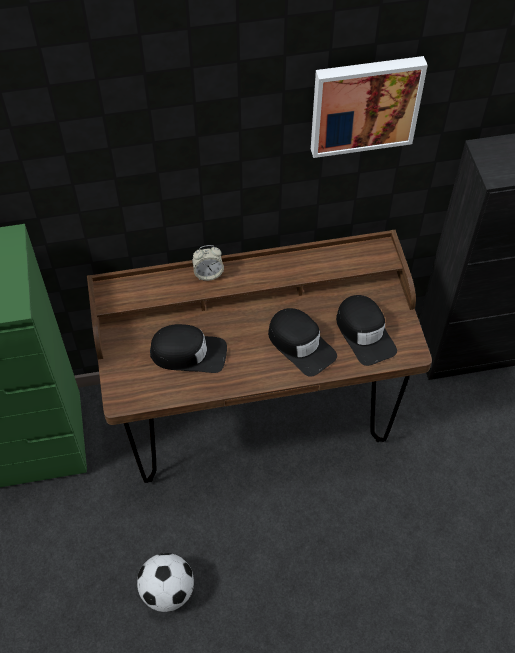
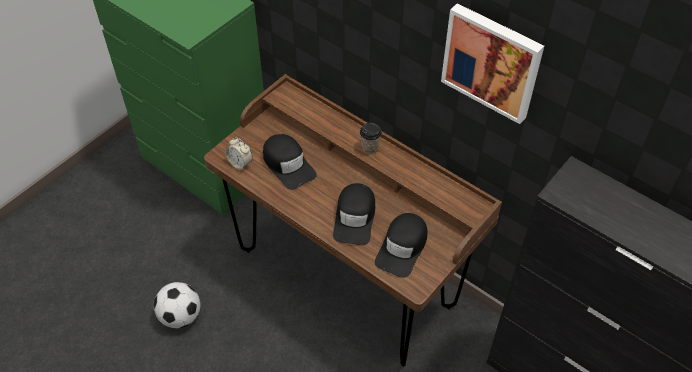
camera: 50 degrees right, 5 degrees down
alarm clock [192,245,224,281] -> alarm clock moved to [225,137,253,171]
none -> cup [360,122,382,154]

